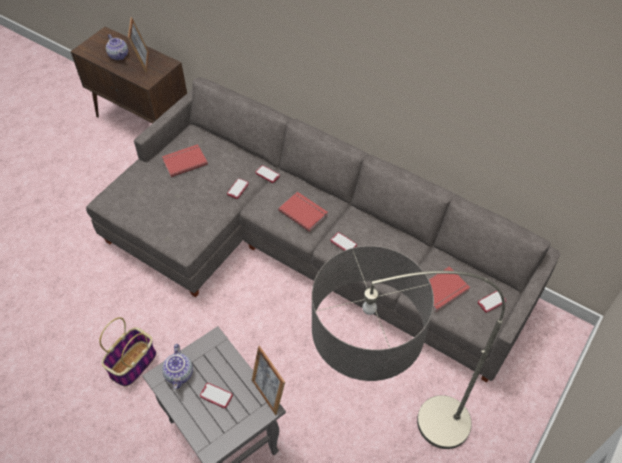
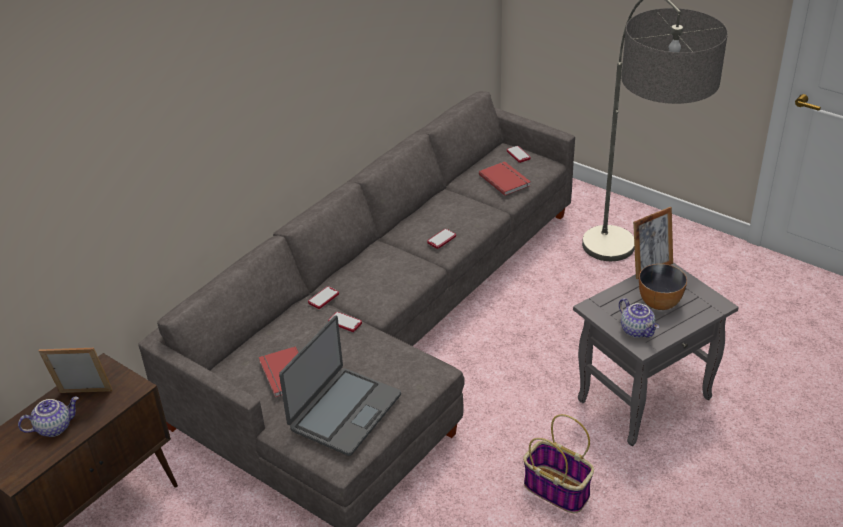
camera: 85 degrees left, 15 degrees down
teapot [162,344,193,389] -> teapot turned 60 degrees clockwise [619,298,659,338]
phone [200,383,233,408] -> bowl [639,264,687,310]
red book [278,192,328,232] -> none
none -> laptop [279,315,401,456]

